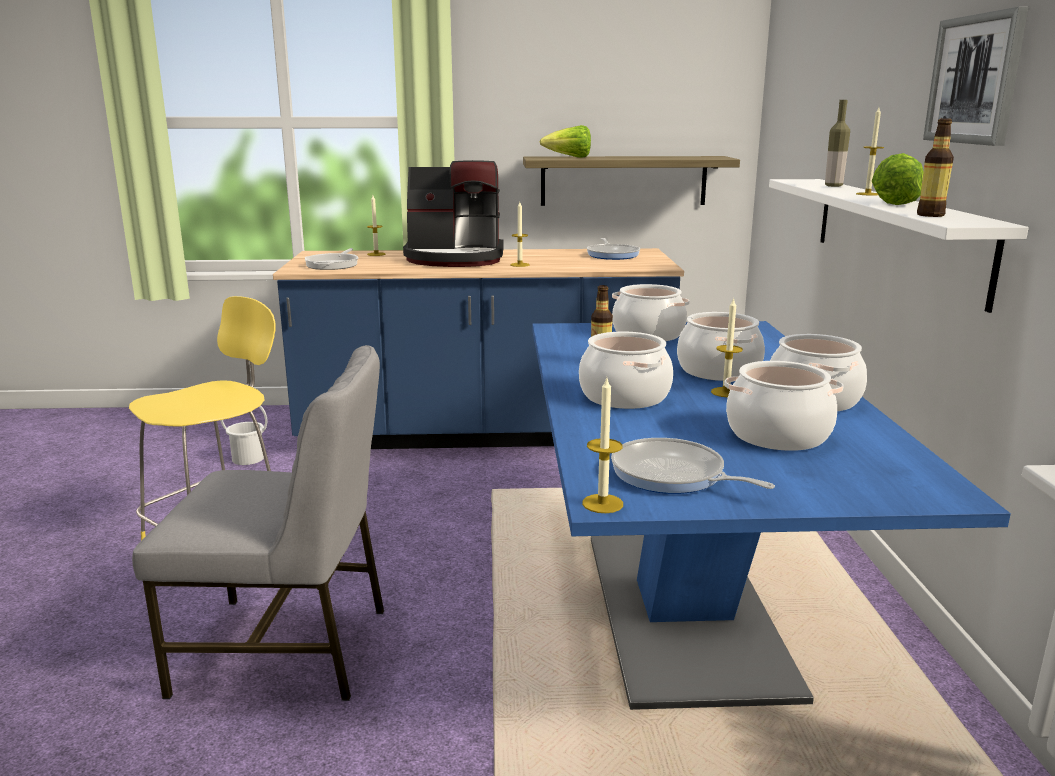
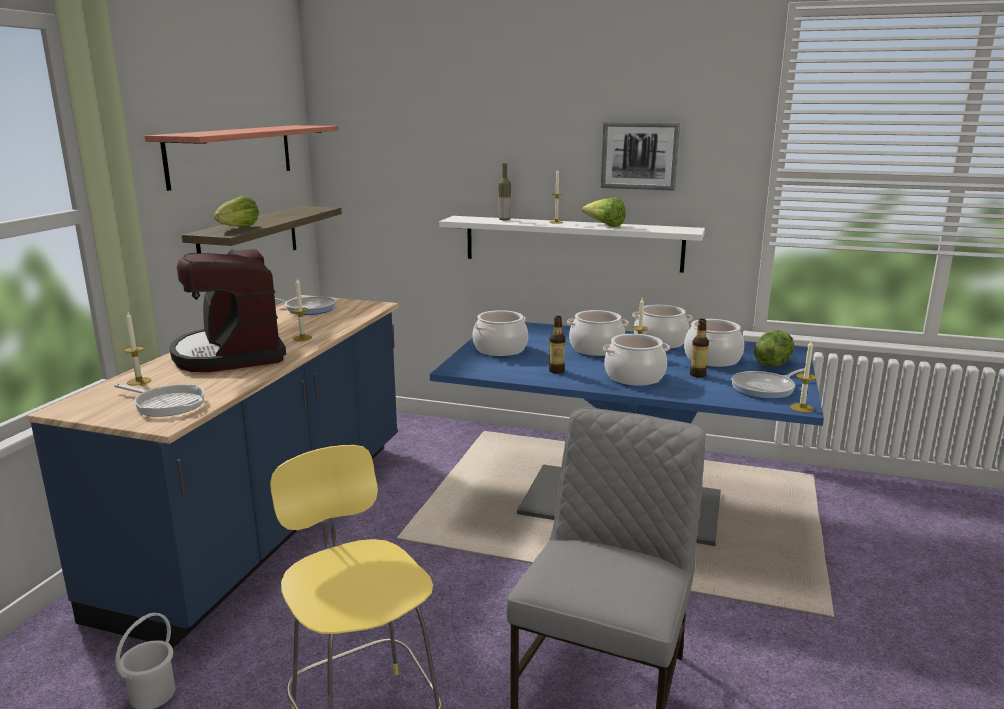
camera: 70 degrees left, 0 degrees up
coffee machine [403,160,504,267] -> coffee machine turned 135 degrees clockwise [169,249,286,372]
bottle [917,119,954,217] -> bottle moved to [690,319,709,377]
none -> shelf [145,125,338,191]
none -> lettuce [754,330,794,367]

